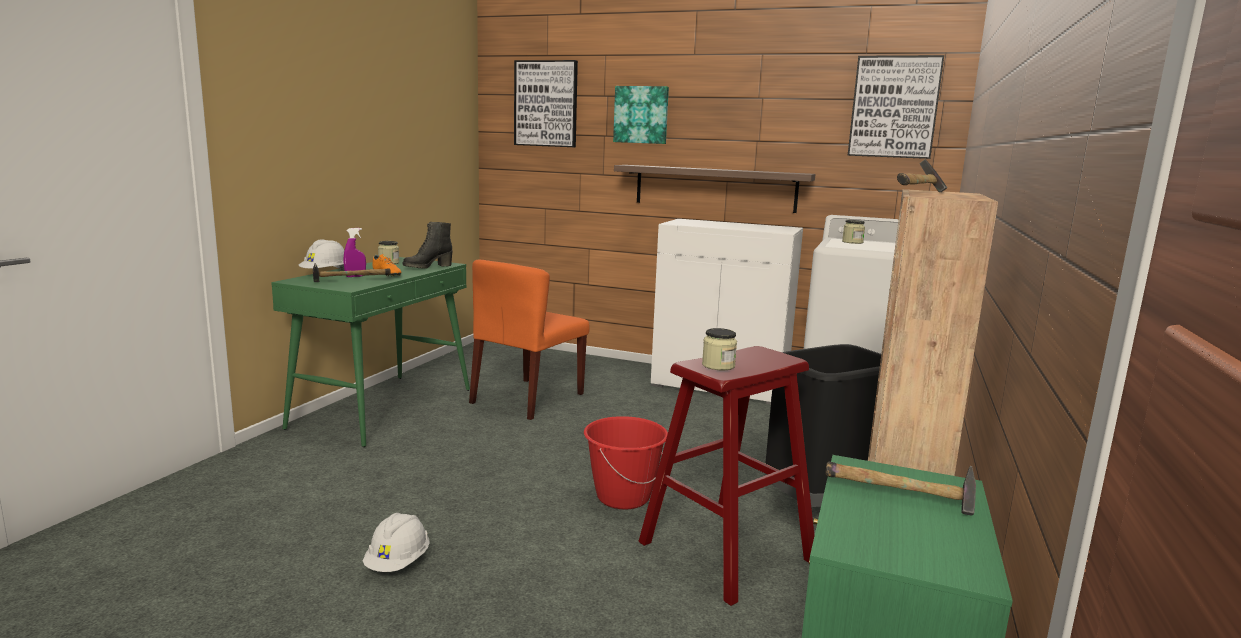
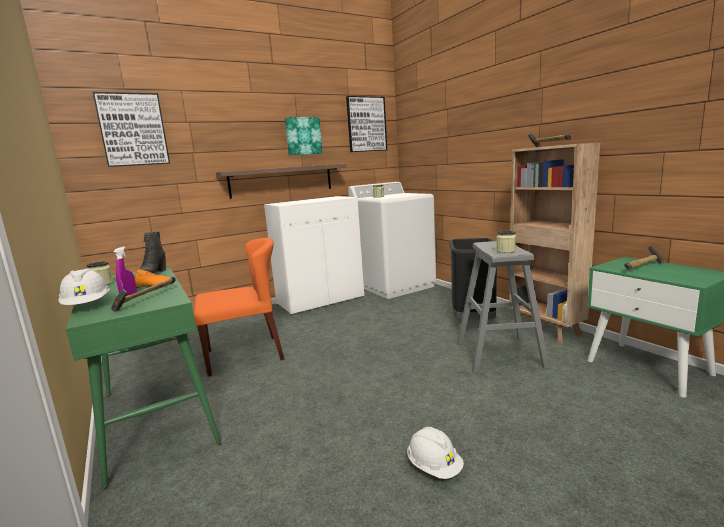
camera: 50 degrees left, 0 degrees up
orange chair [469,259,590,420] -> orange chair turned 90 degrees counterclockwise [194,238,285,376]
red bucket [584,416,668,509] -> none
picture [613,86,669,144] -> picture moved to [285,117,323,155]
red stool [639,346,815,606] -> grey stool [457,241,550,373]

